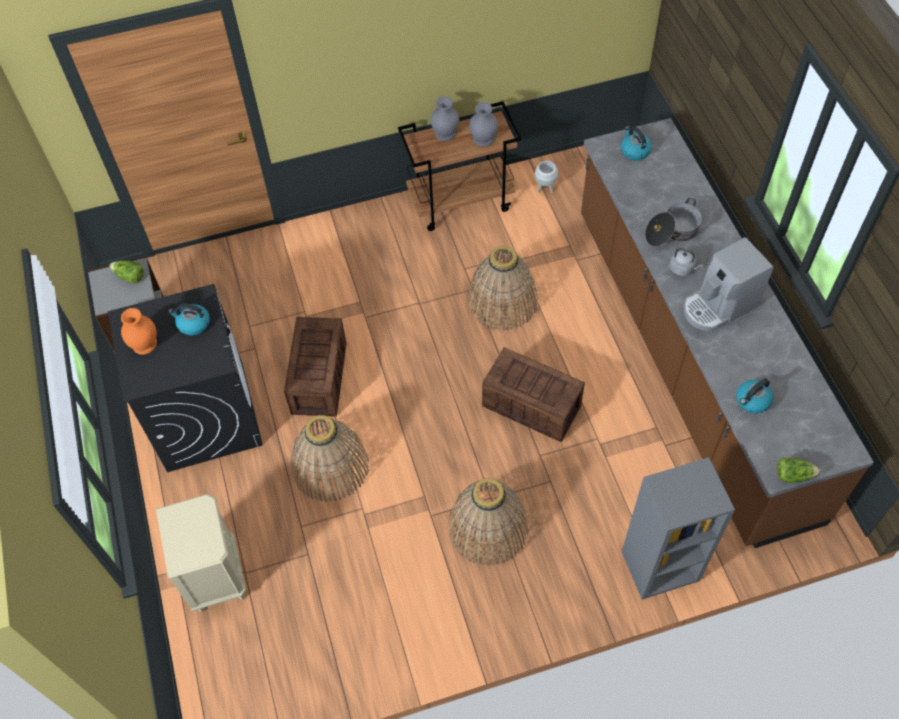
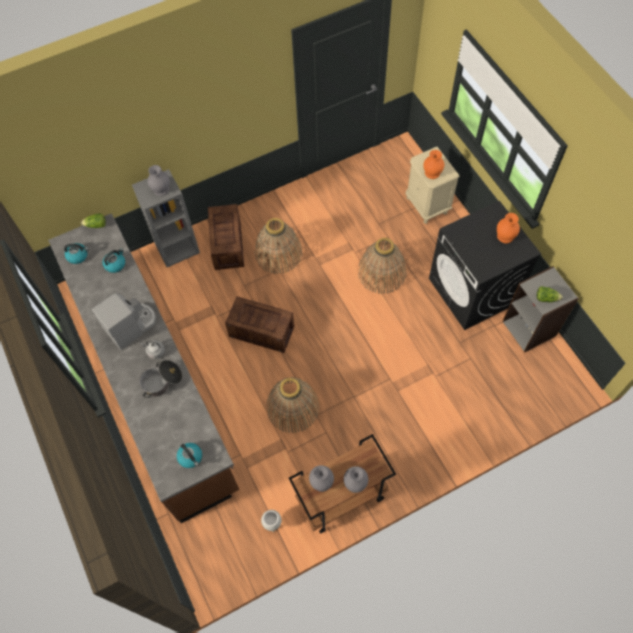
camera: 170 degrees right, 5 degrees up
kettle [168,304,210,335] -> kettle moved to [64,243,88,264]
crate [284,317,347,417] -> crate moved to [208,204,244,270]
none -> grey vase [148,165,170,196]
none -> orange vase [423,150,444,179]

